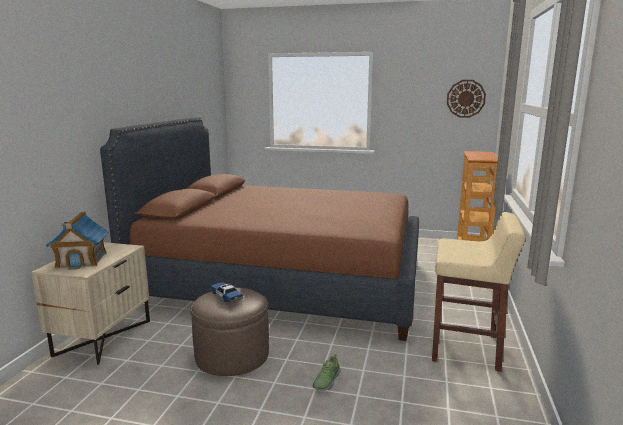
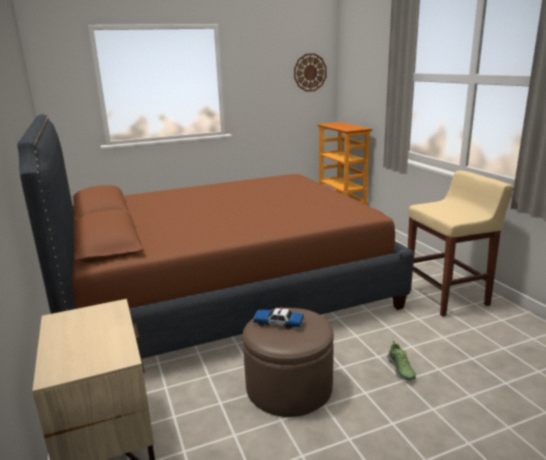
camera: 35 degrees left, 5 degrees up
toy house [46,212,109,270] -> none

